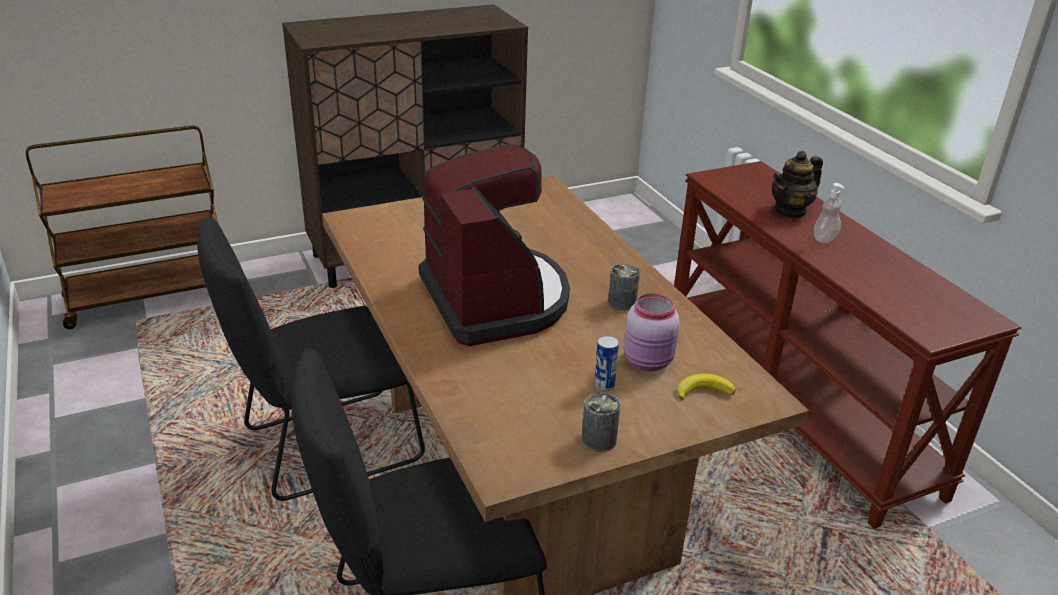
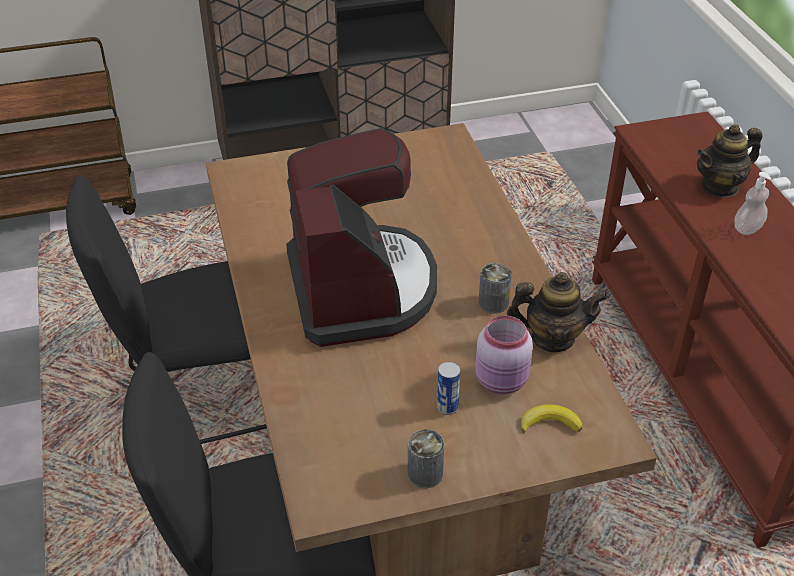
camera: 10 degrees right, 10 degrees up
none -> teapot [507,272,608,352]

